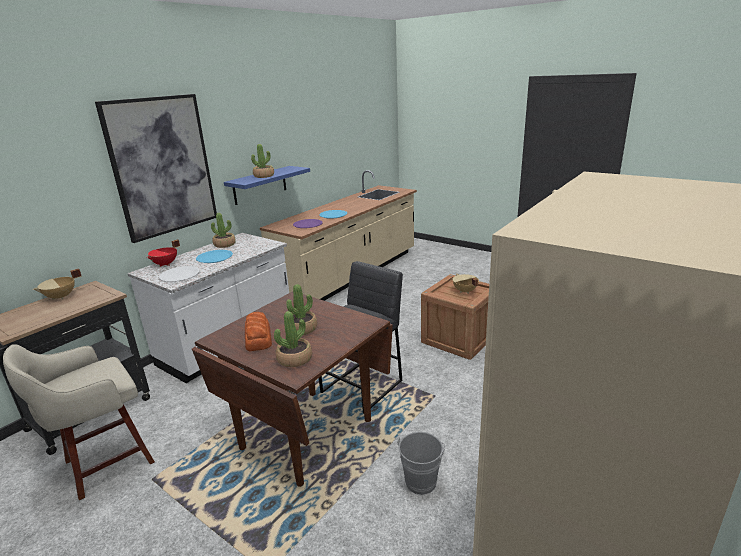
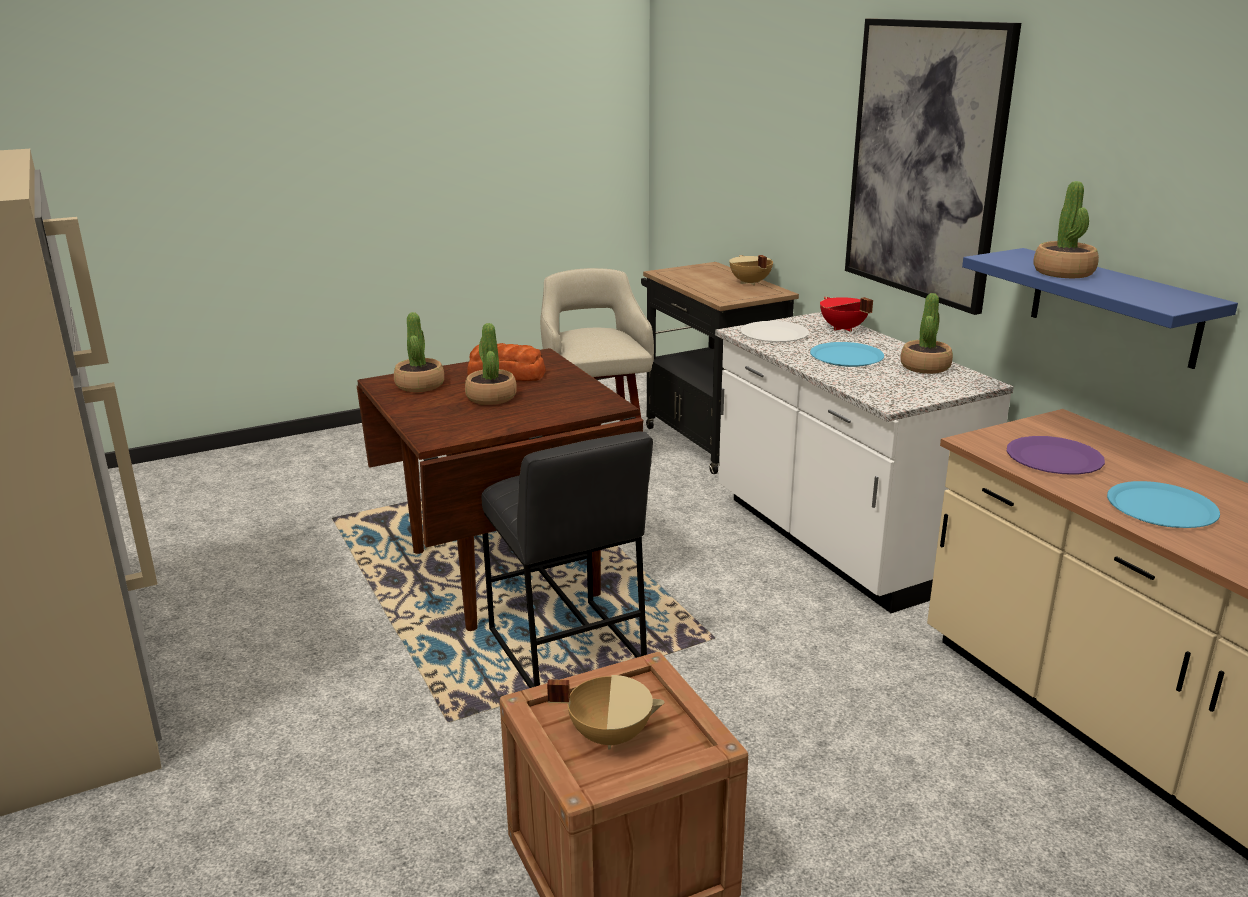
camera: 115 degrees right, 0 degrees up
grey bucket [397,432,445,495] -> none

